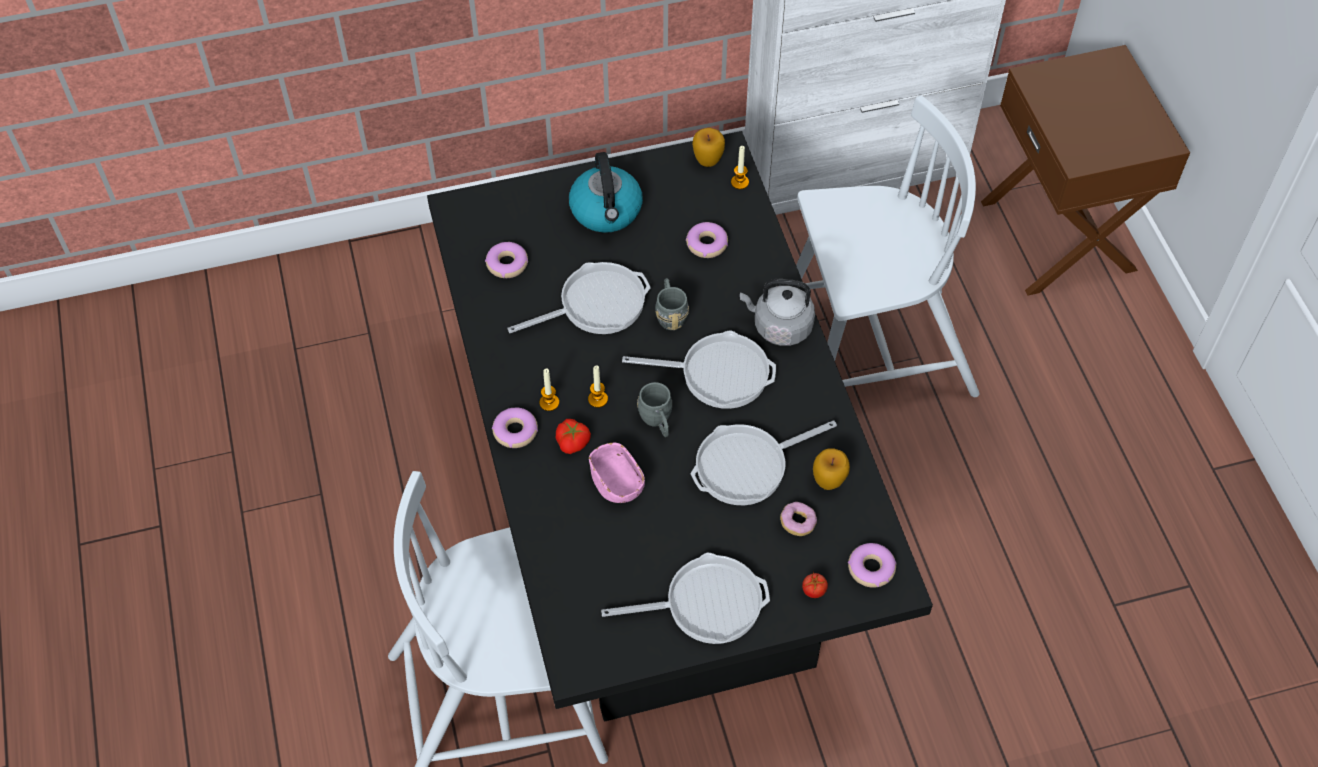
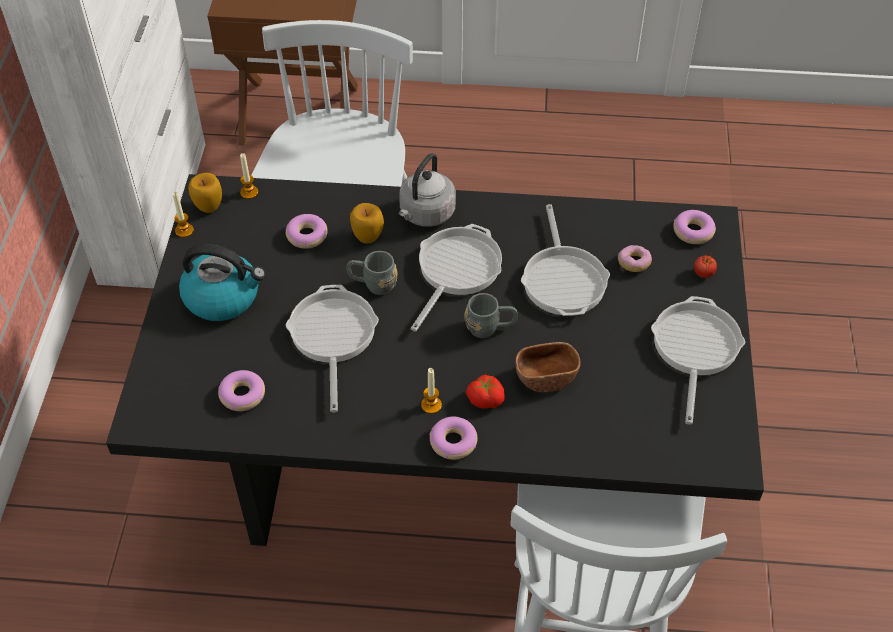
camera: 70 degrees left, 5 degrees down
candle [588,366,608,408] -> candle moved to [173,192,194,237]
pink bowl [589,443,645,503] -> brown bowl [515,342,581,392]
apple [813,448,850,490] -> apple moved to [350,203,384,244]

